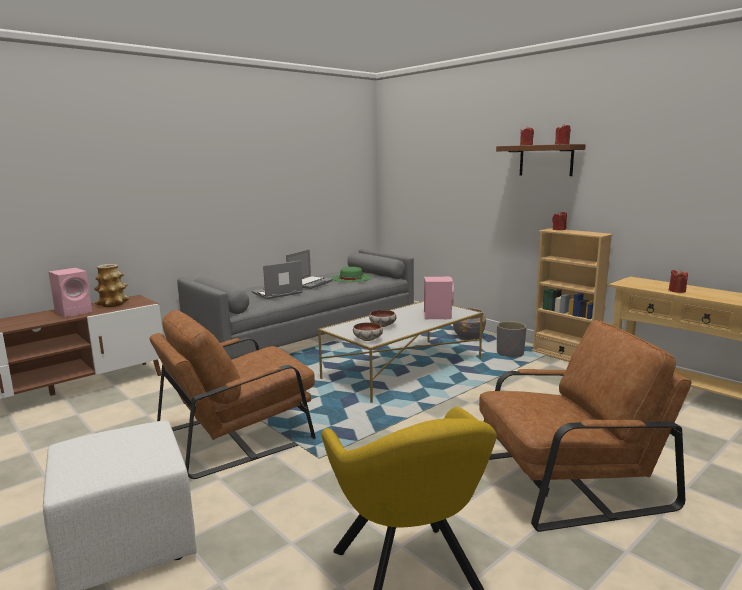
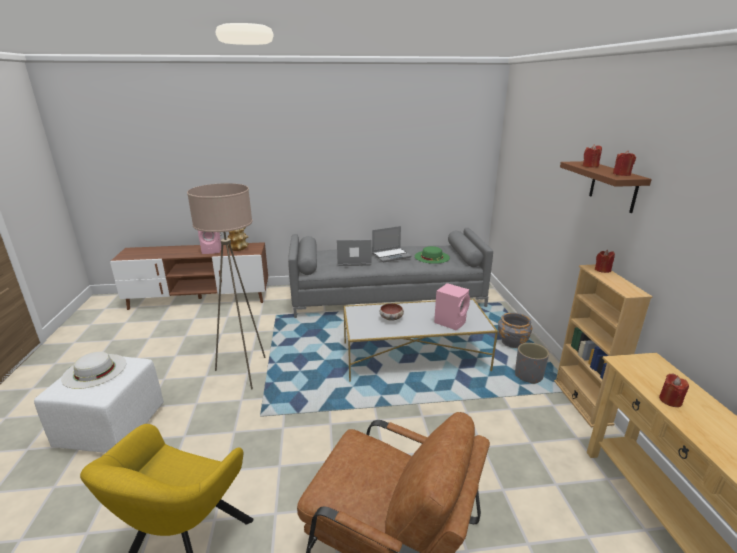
camera: 35 degrees right, 10 degrees up
brown armchair [150,310,315,479] -> beige floor lamp [187,183,265,390]
bowl [353,322,383,341] -> none
none -> white hat [61,352,126,389]

